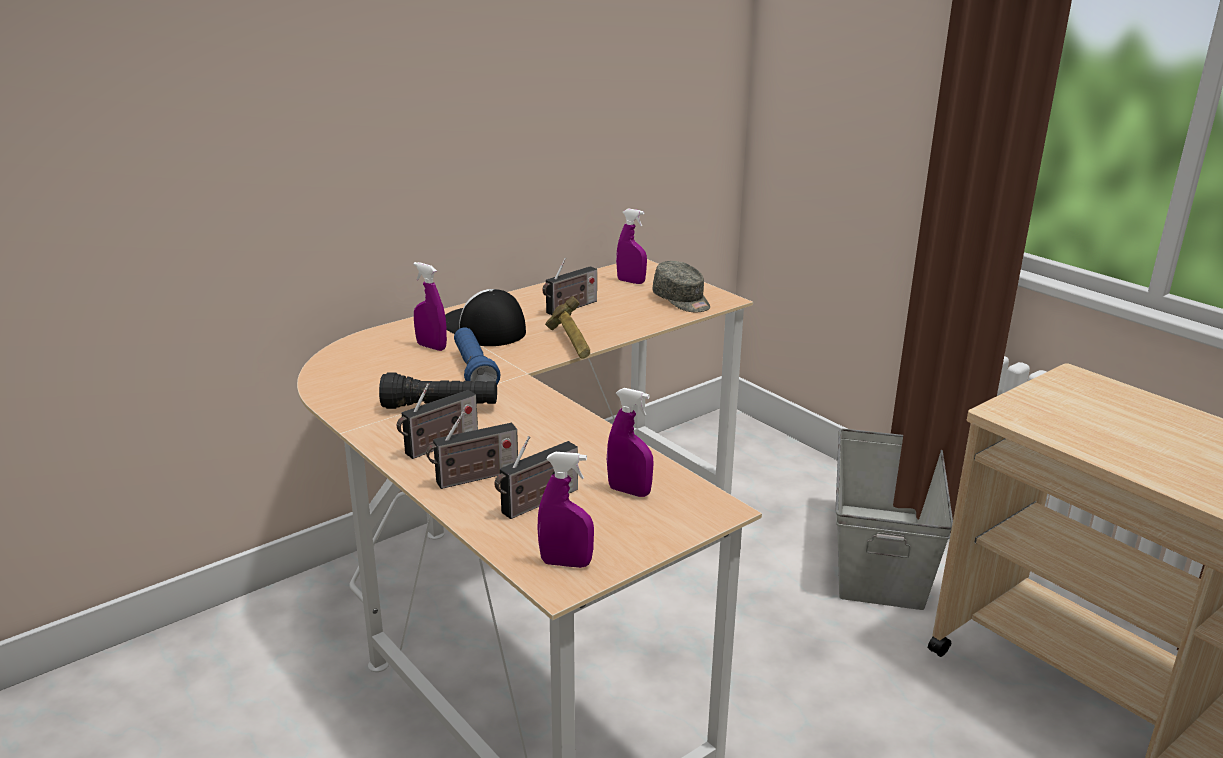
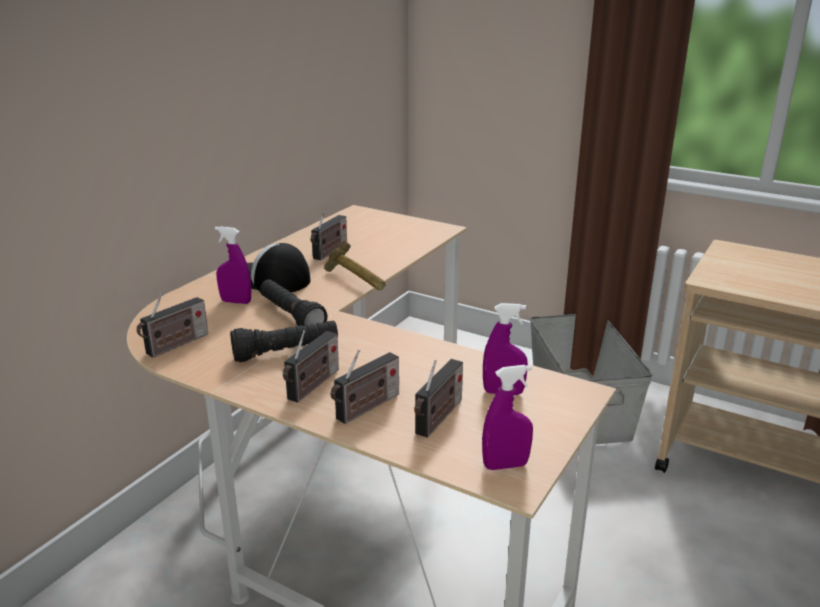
camera: 20 degrees left, 0 degrees up
blue flashlight [454,328,501,385] -> black flashlight [260,279,328,326]
purple spray bottle [616,209,647,284] -> none
grey cap [652,261,710,312] -> none
none -> radio [137,293,208,357]

